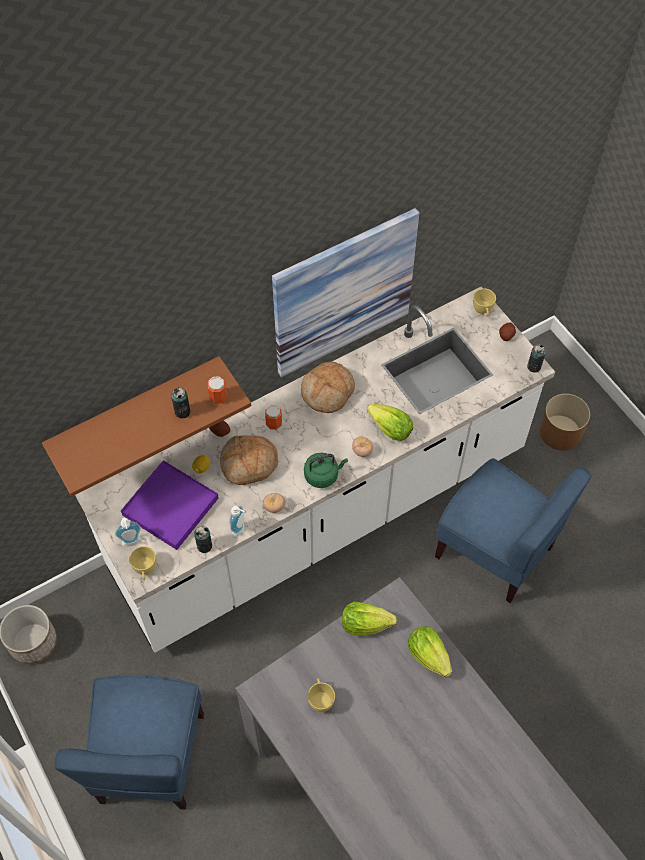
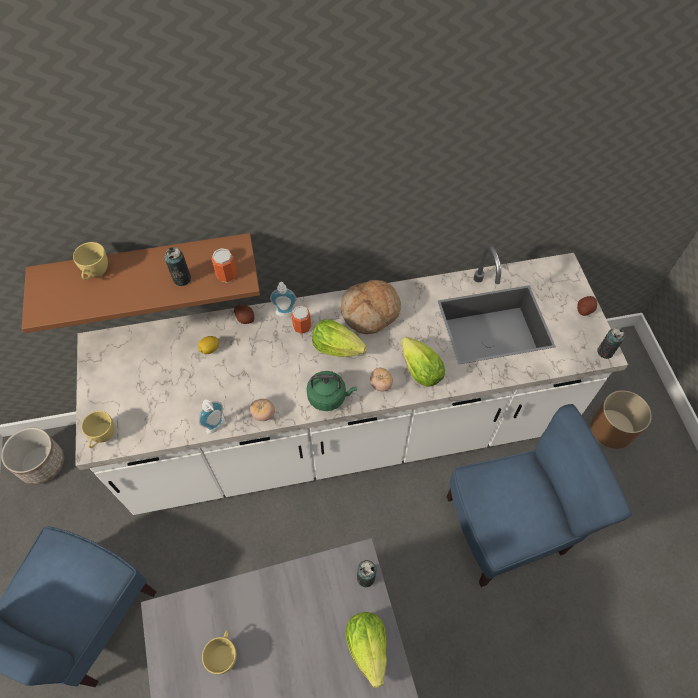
camera: 20 degrees right, 0 degrees up
soap dispenser [115,518,141,546] -> soap dispenser moved to [270,282,297,317]
purple tray [121,460,218,550] -> none
can [194,526,212,553] -> can moved to [357,560,376,588]
bread [220,435,278,485] -> none
picture [272,208,419,377] -> none
lettuce [342,602,397,636] -> lettuce moved to [312,319,367,357]
blue chair [435,458,591,603] -> blue chair turned 75 degrees counterclockwise [447,404,632,587]
yellow cup [473,288,496,316] -> yellow cup moved to [73,242,108,280]

